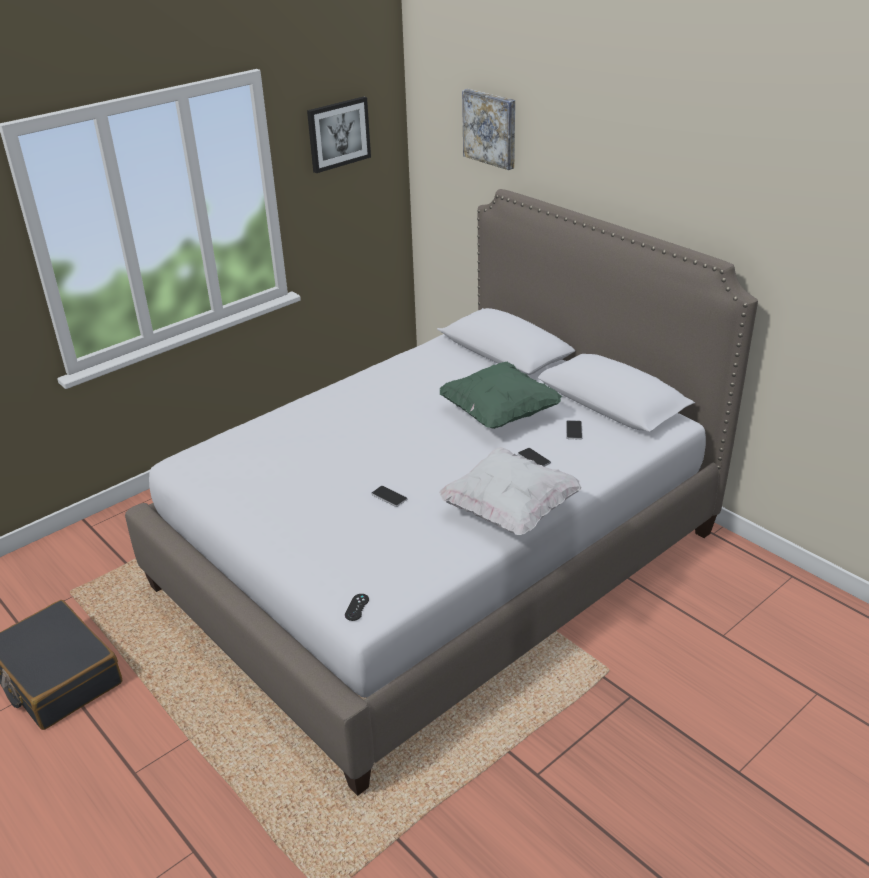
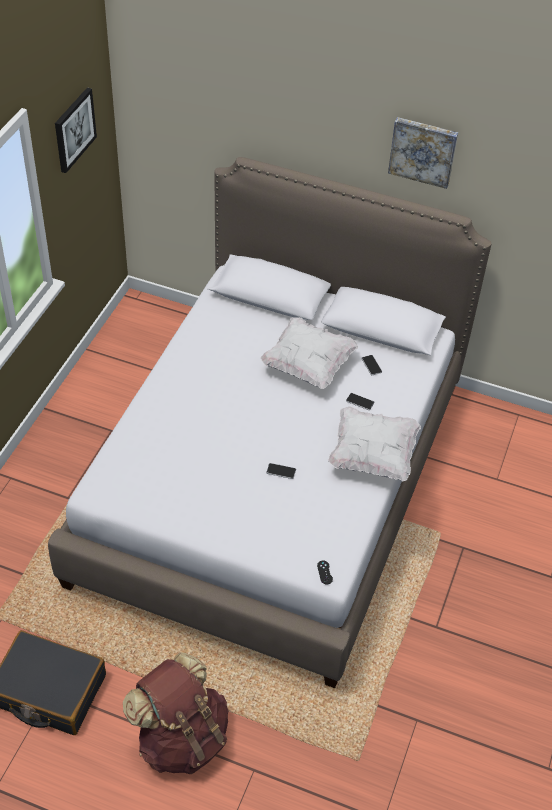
camera: 30 degrees left, 15 degrees up
green pillow [440,362,562,429] -> white pillow [260,317,358,389]
picture [462,89,515,170] -> picture moved to [388,117,458,189]
none -> brown backpack [123,652,229,774]

